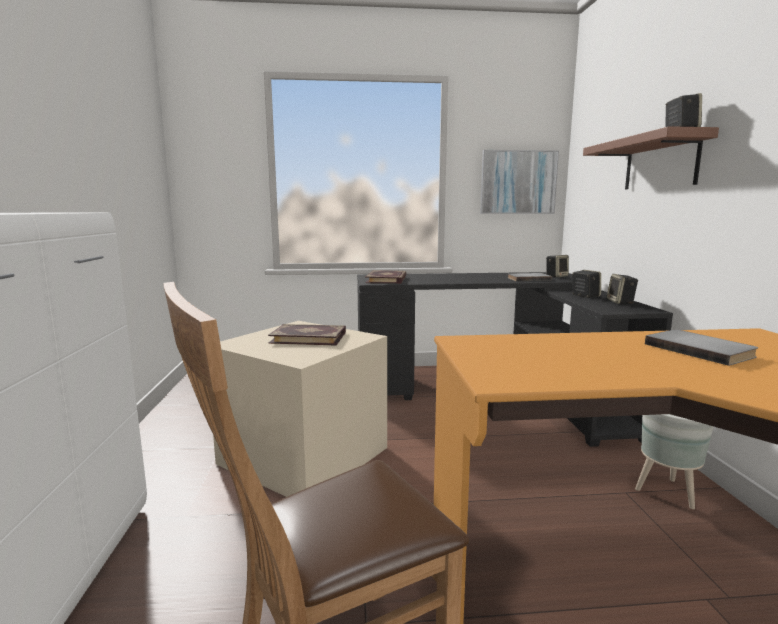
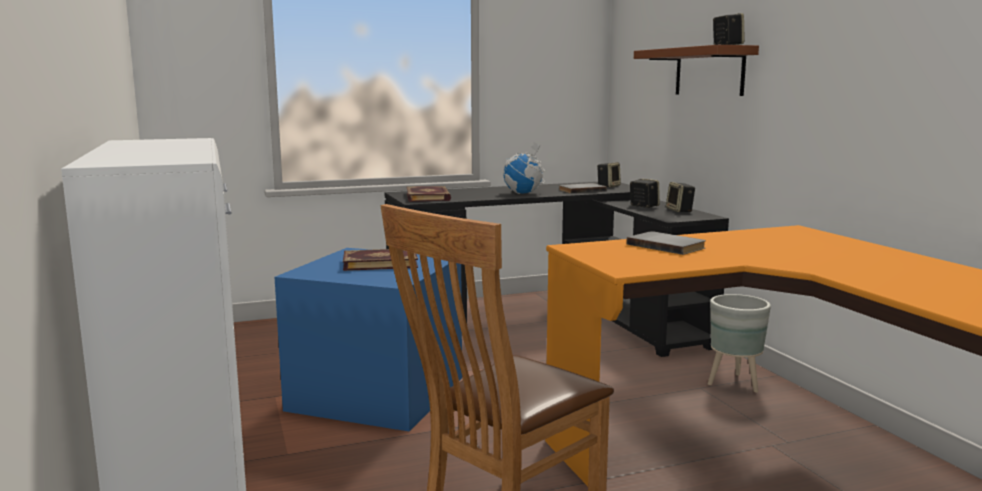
camera: 15 degrees left, 0 degrees up
beige storage box [213,321,387,497] -> blue storage box [274,248,462,432]
picture [480,150,559,214] -> none
grey book [645,329,758,366] -> grey book moved to [627,231,706,255]
none -> globe [503,141,545,194]

